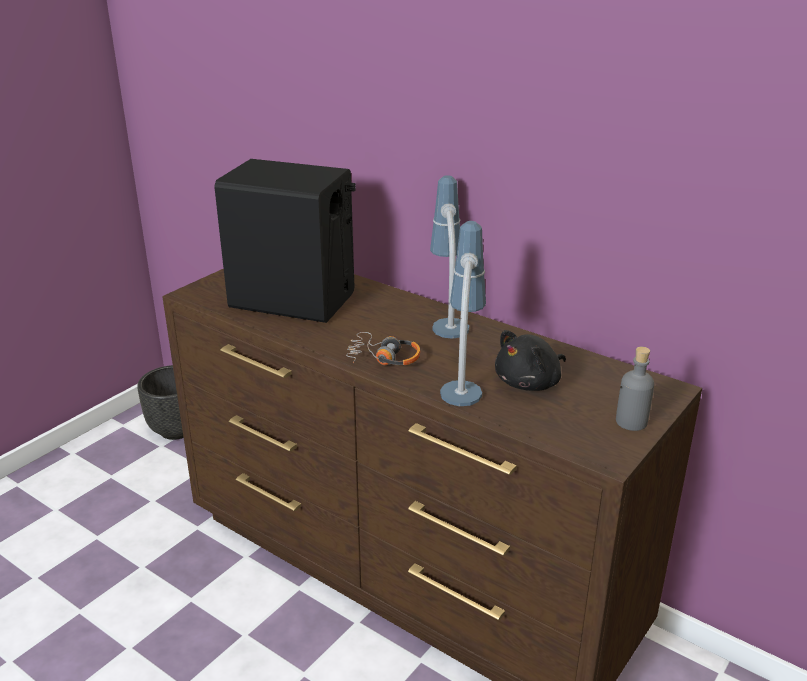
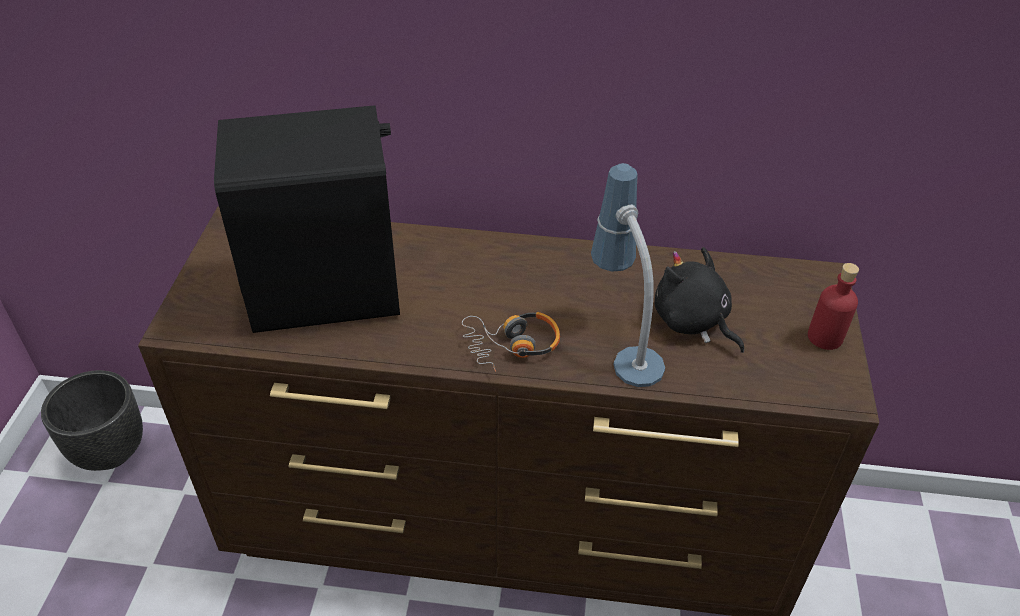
camera: 30 degrees left, 15 degrees up
table lamp [430,175,469,339] -> none
black plush toy [495,330,566,391] -> black plush toy turned 120 degrees clockwise [655,247,744,353]
grey bottle [616,347,654,431] -> red bottle [808,263,859,350]

